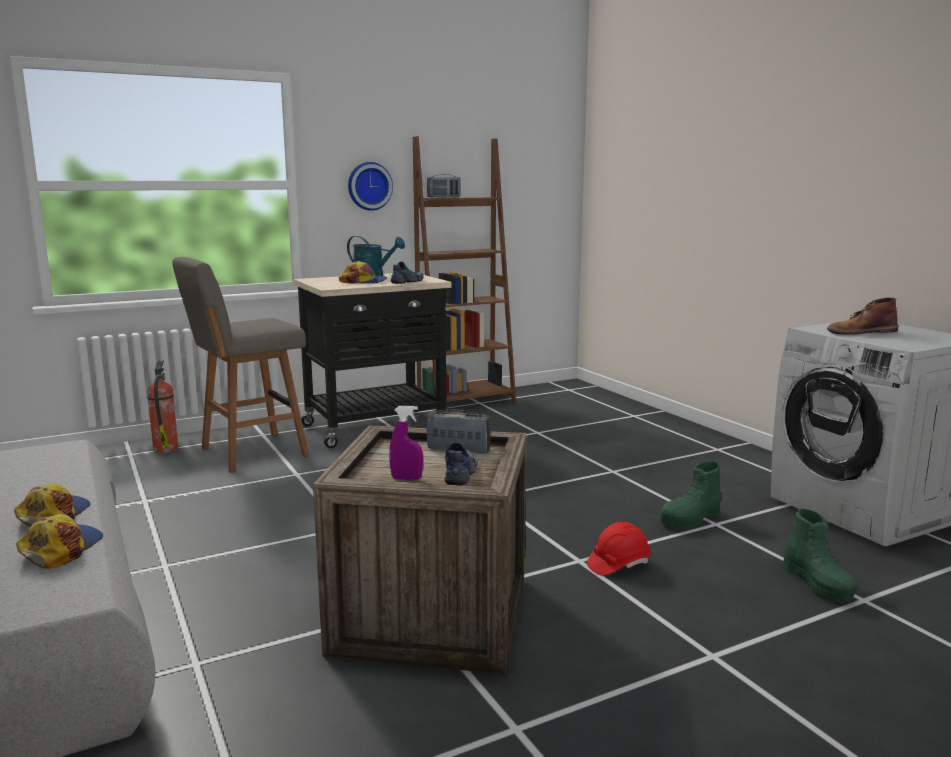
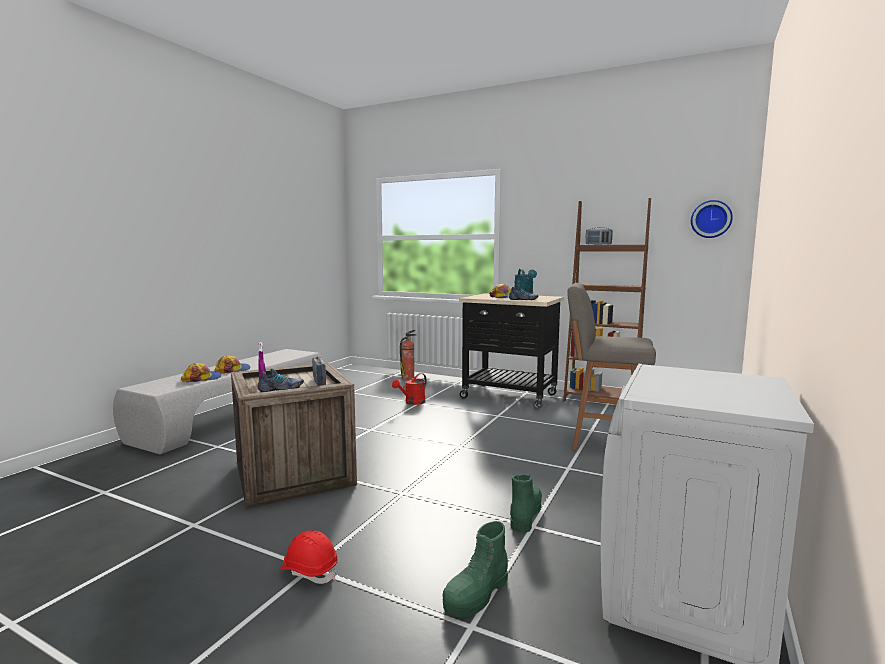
camera: 55 degrees right, 5 degrees down
grey stool [172,257,309,473] -> grey stool moved to [567,283,656,450]
wall clock [348,162,393,211] -> wall clock moved to [691,200,733,238]
red hard hat [587,522,651,575] -> red hard hat moved to [279,530,338,584]
green boot [660,461,721,529] -> green boot turned 90 degrees clockwise [510,474,542,533]
brown boot [827,298,898,335] -> none
none -> red watering can [392,373,427,405]

